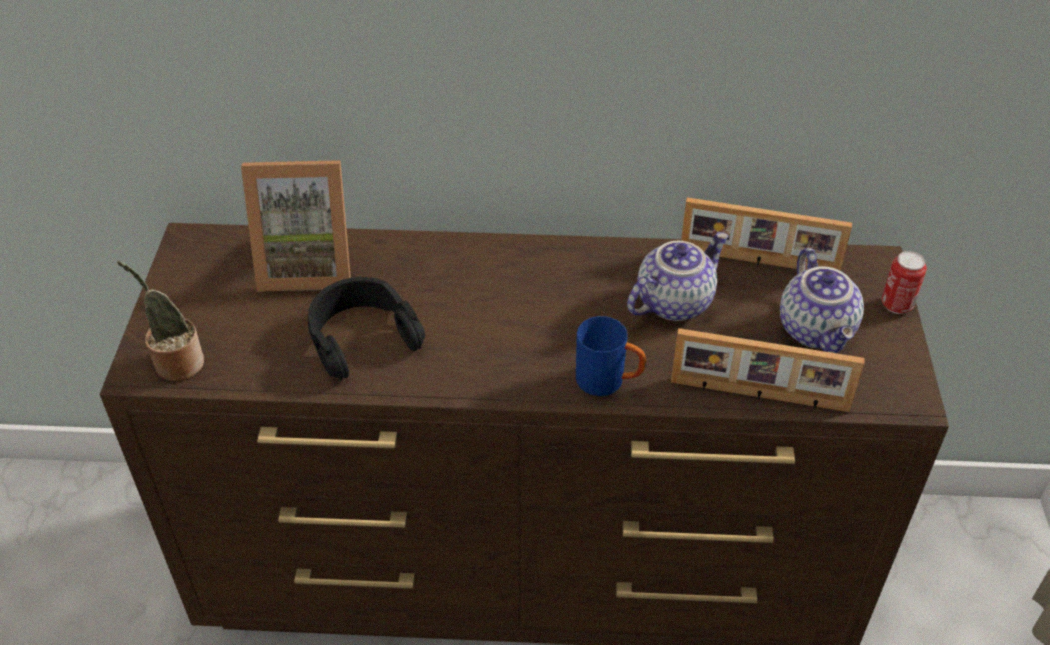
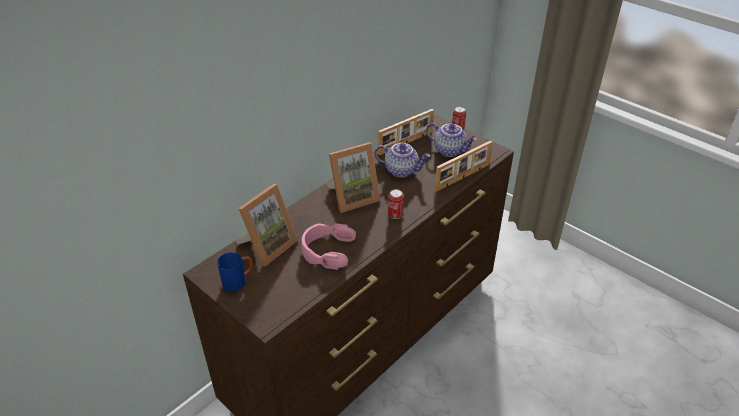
camera: 50 degrees left, 5 degrees down
potted plant [117,261,204,382] -> none
black headphones [308,277,425,380] -> pink headphones [301,223,356,270]
blue mug [576,316,646,396] -> blue mug moved to [217,252,253,292]
teapot [627,232,729,321] -> teapot turned 105 degrees clockwise [374,143,430,178]
none -> picture frame [326,142,380,213]
none -> can [388,189,404,219]

